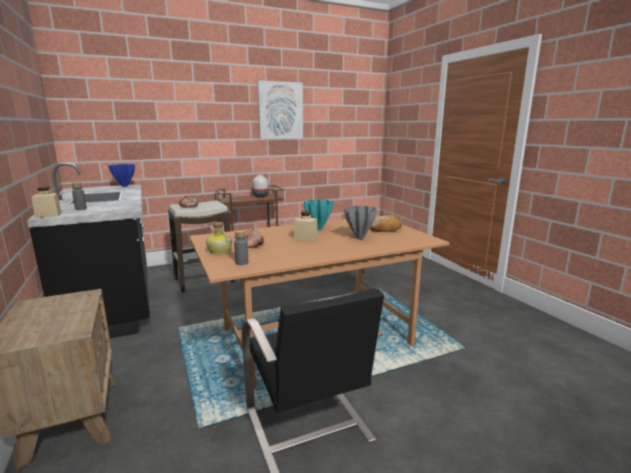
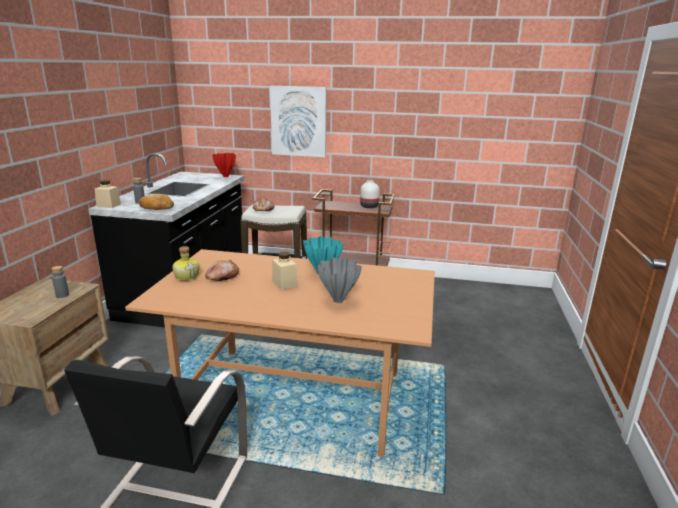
camera: 35 degrees right, 5 degrees up
blue vase [108,164,135,187] -> red vase [212,153,236,177]
grey bottle [234,230,248,265] -> grey bottle moved to [51,266,69,298]
picture [257,80,303,139] -> picture moved to [270,86,327,157]
bread [370,215,402,232] -> bread moved to [138,194,174,210]

